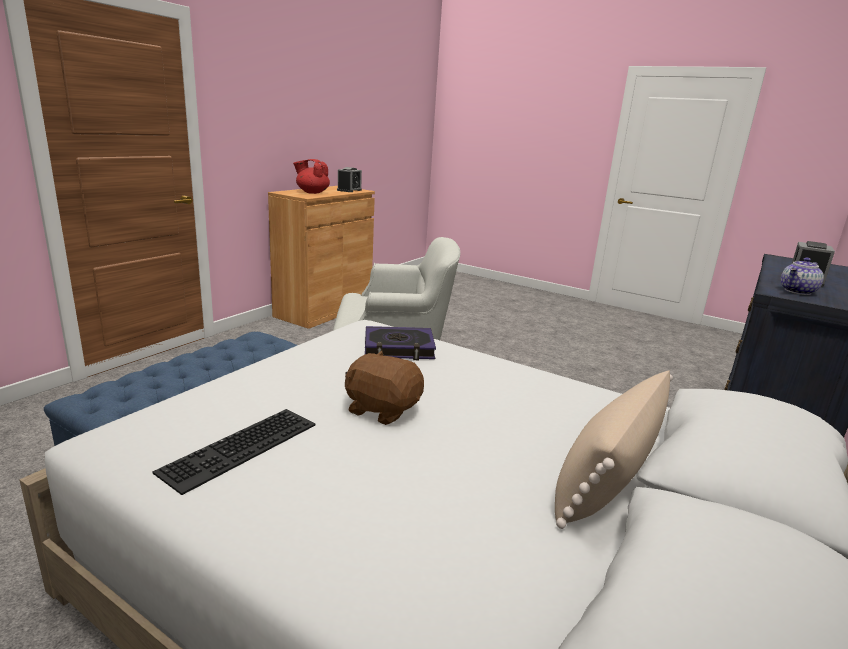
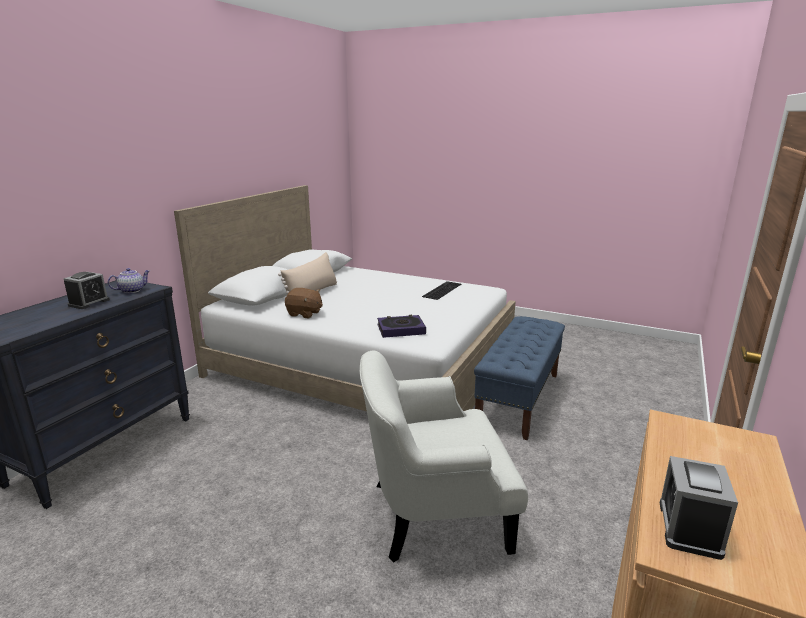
camera: 175 degrees right, 0 degrees up
red teapot [293,159,330,194] -> none
brown plush toy [345,351,424,425] -> brown plush toy moved to [285,288,323,318]

